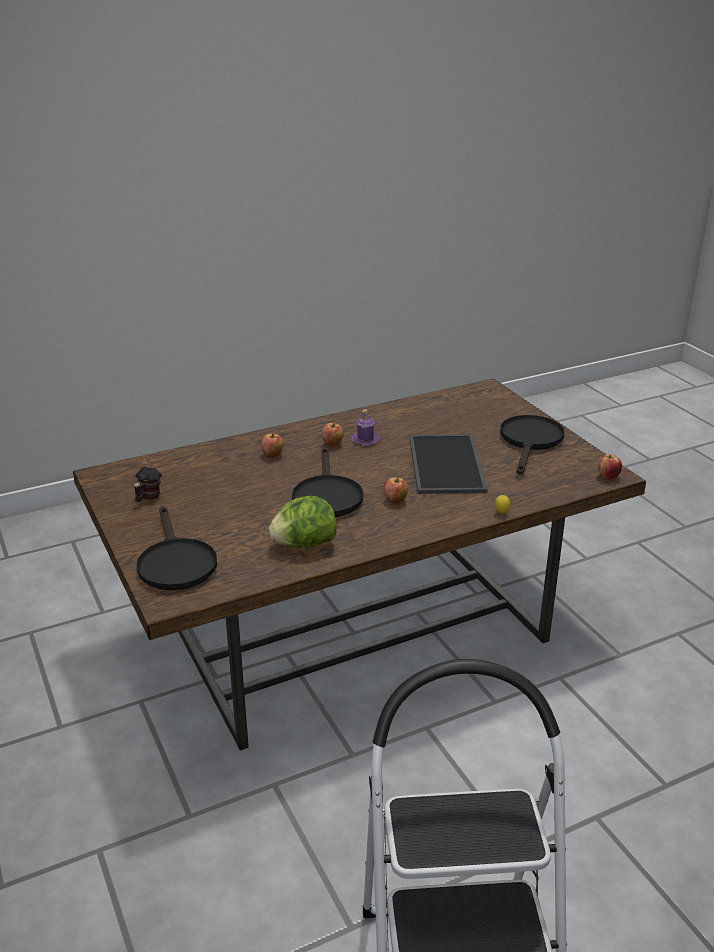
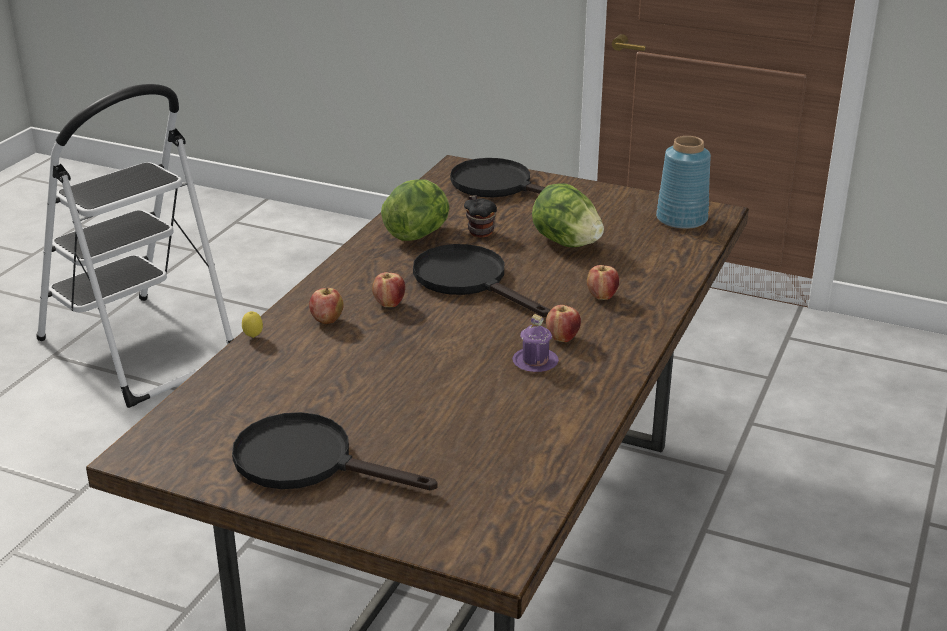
camera: 140 degrees right, 0 degrees up
mug [134,467,162,502] -> mug moved to [464,195,497,238]
tray [409,434,487,494] -> none
black frying pan [500,415,565,475] -> black frying pan turned 135 degrees clockwise [232,412,437,490]
apple [598,454,622,480] -> apple moved to [309,288,344,324]
none -> lettuce [532,183,604,247]
none -> blue vase [656,136,711,229]

